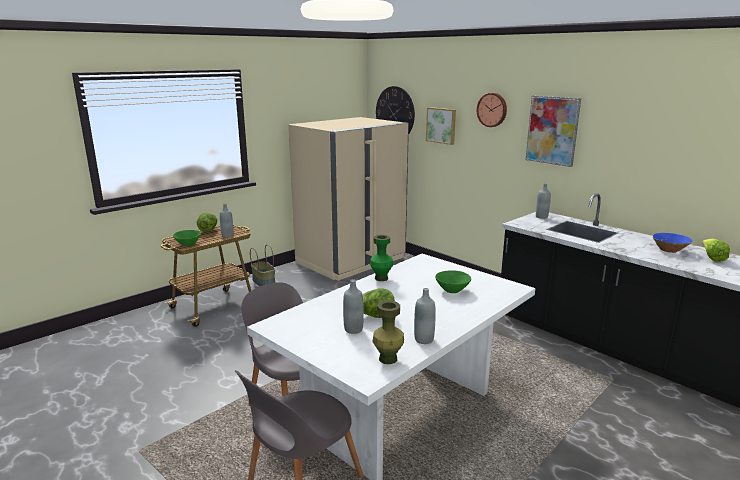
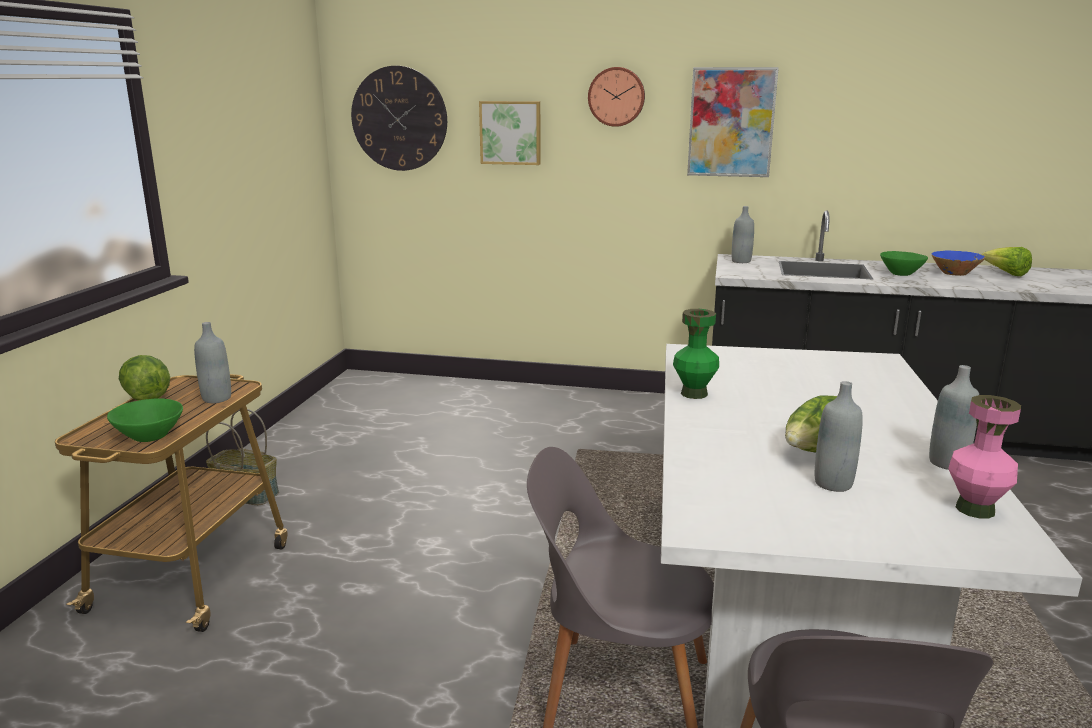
camera: 35 degrees left, 0 degrees up
beige fridge [288,117,409,281] -> none
green vase [373,301,404,364] -> pink vase [948,395,1021,518]
green bowl [435,270,471,293] -> green bowl moved to [880,251,928,276]

